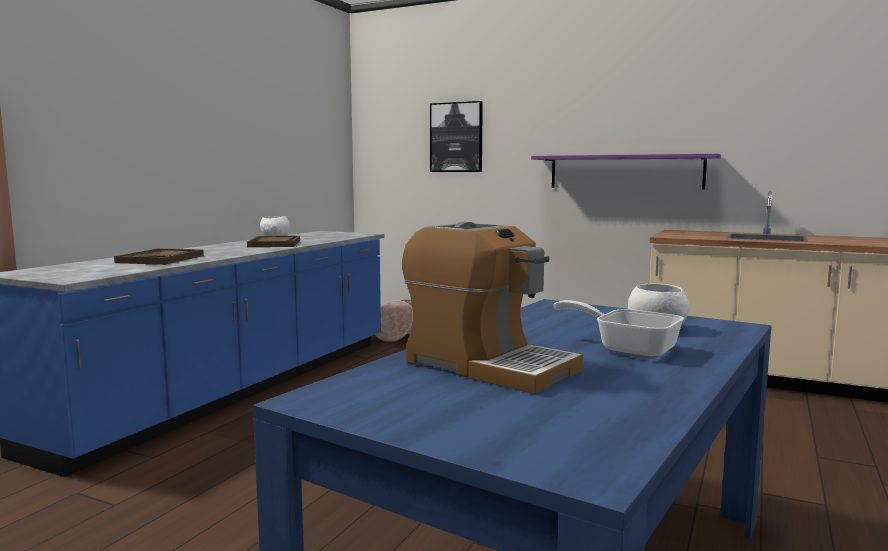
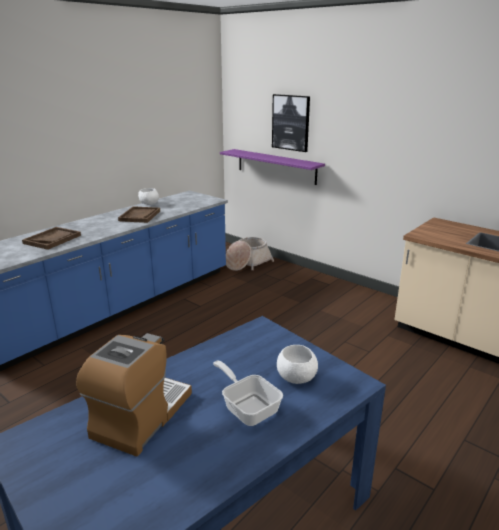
camera: 15 degrees right, 15 degrees up
coffee machine [402,222,583,394] -> coffee machine turned 120 degrees counterclockwise [76,333,192,456]
purple shelf [531,154,721,190] -> purple shelf moved to [220,149,325,185]

